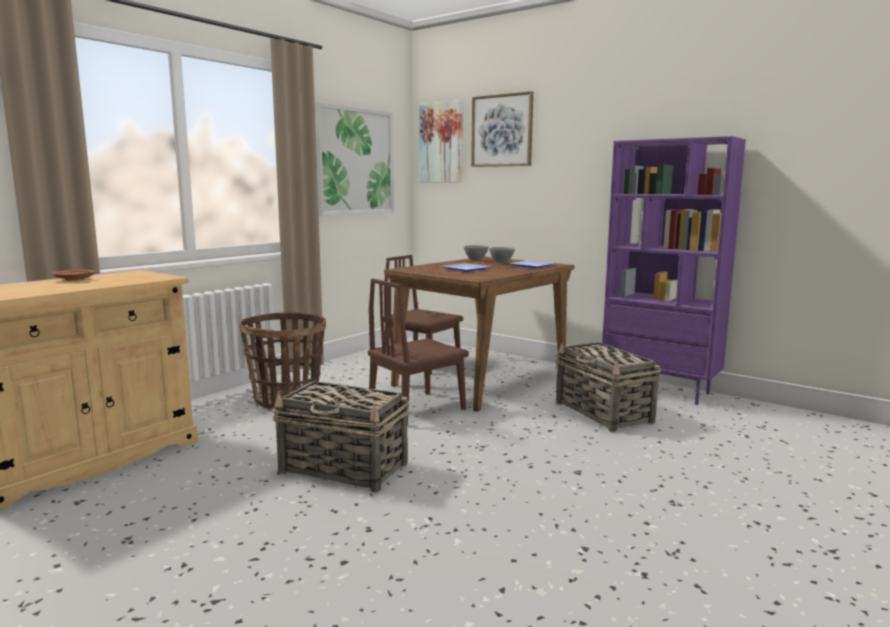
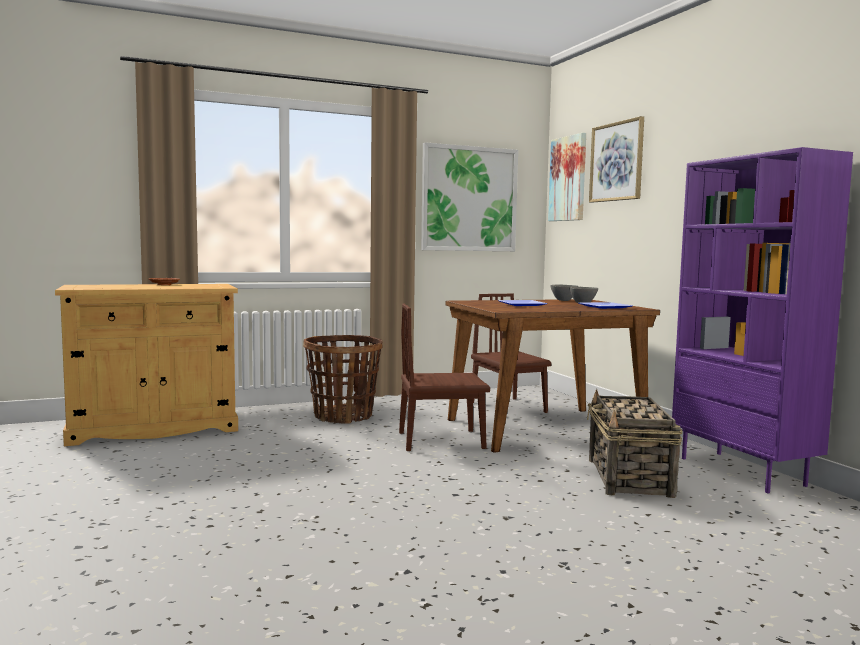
camera: 30 degrees right, 5 degrees down
basket [272,381,409,493] -> none

